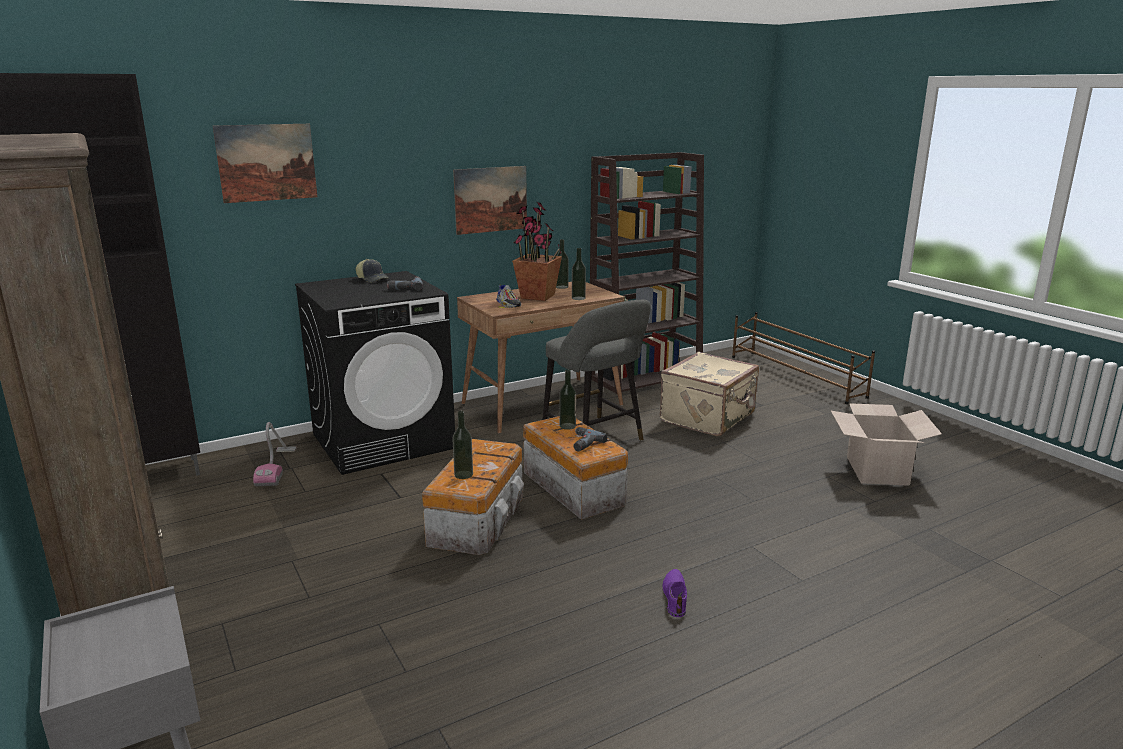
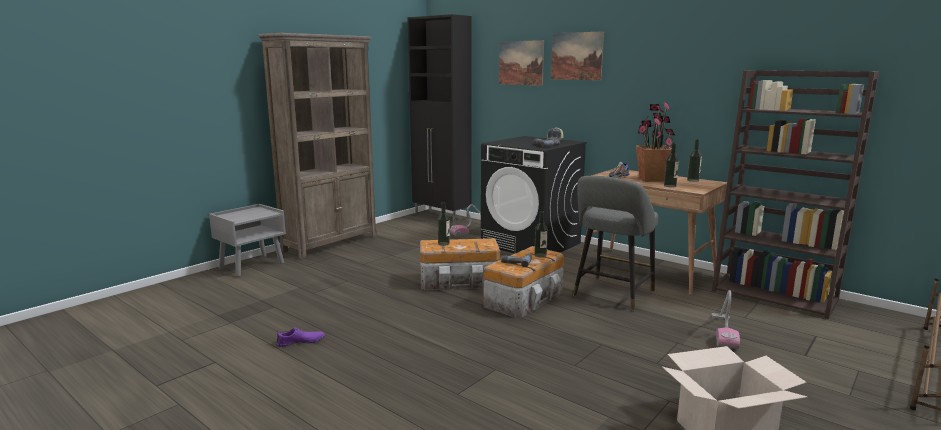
camera: 70 degrees right, 5 degrees down
picture [453,166,527,235] -> picture moved to [551,31,604,80]
beige suitcase [660,352,759,436] -> vacuum cleaner [712,290,740,349]
purple shoe [663,569,687,617] -> purple shoe moved to [276,327,325,347]

